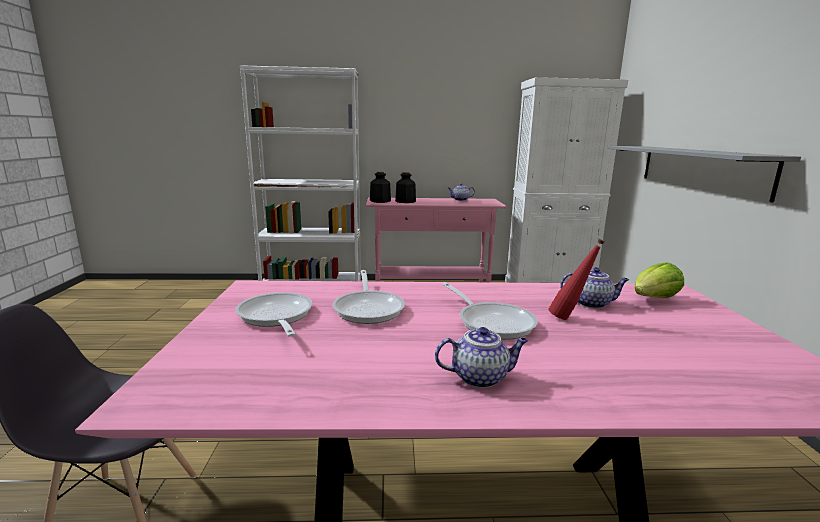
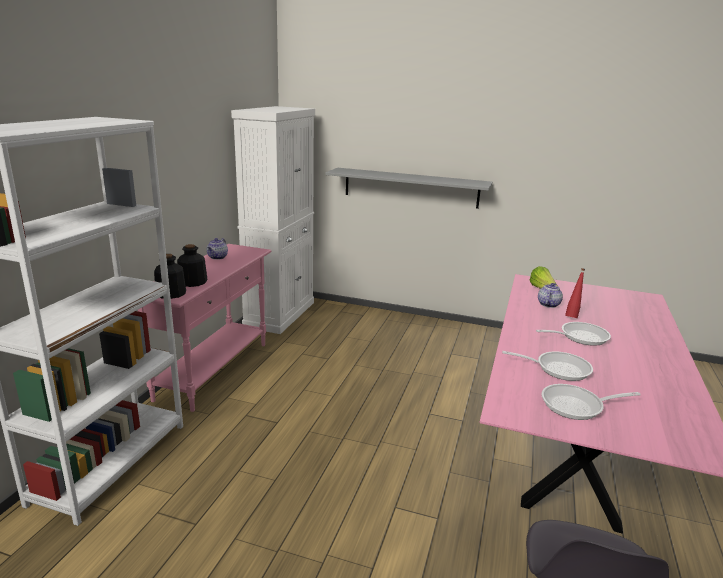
camera: 70 degrees left, 5 degrees up
teapot [435,327,528,388] -> none

